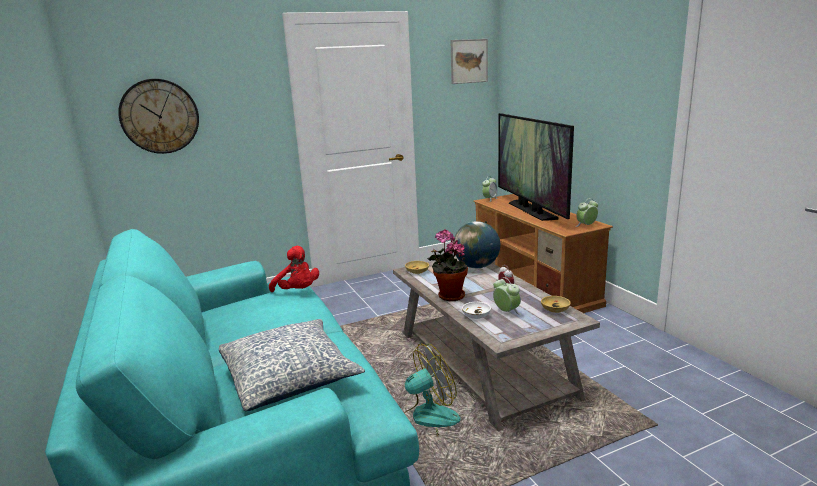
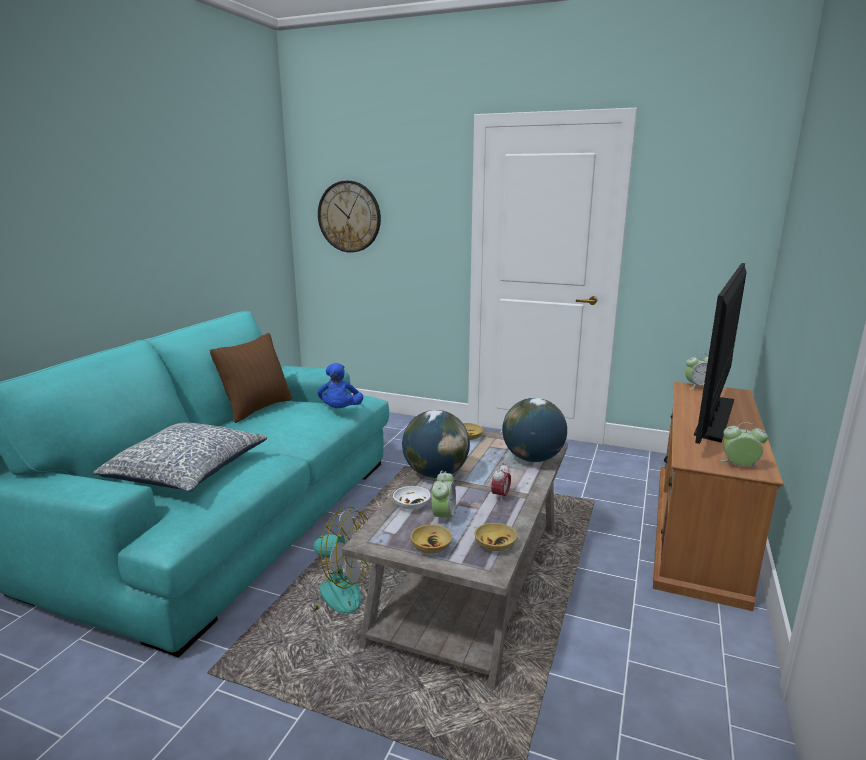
camera: 45 degrees right, 0 degrees up
red plush toy [269,246,319,292] -> blue plush toy [317,363,363,408]
potted plant [427,229,468,301] -> globe [402,410,470,478]
picture [450,39,488,84] -> none
none -> brown pillow [210,333,292,423]
none -> beige bowl [410,524,452,553]

